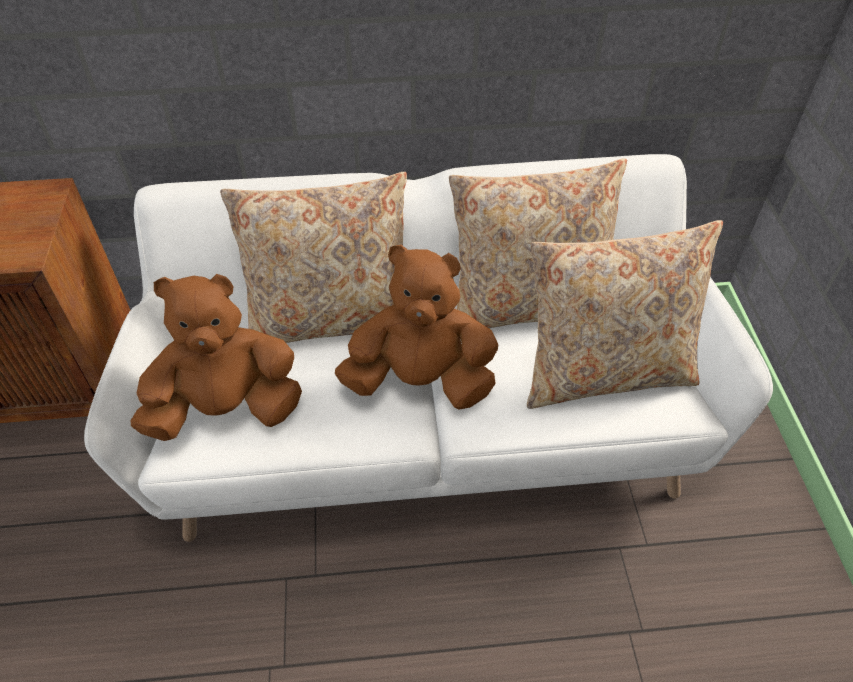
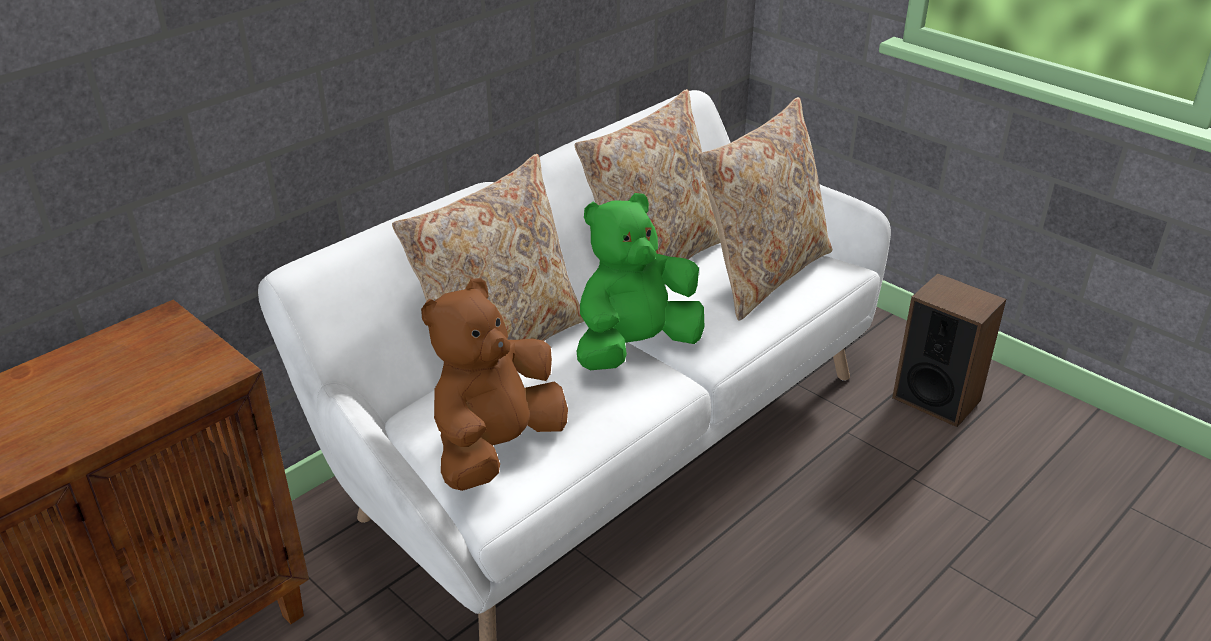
camera: 40 degrees left, 15 degrees down
brown plush toy [335,245,498,410] -> green plush toy [577,193,704,370]
none -> speaker [892,273,1006,427]

